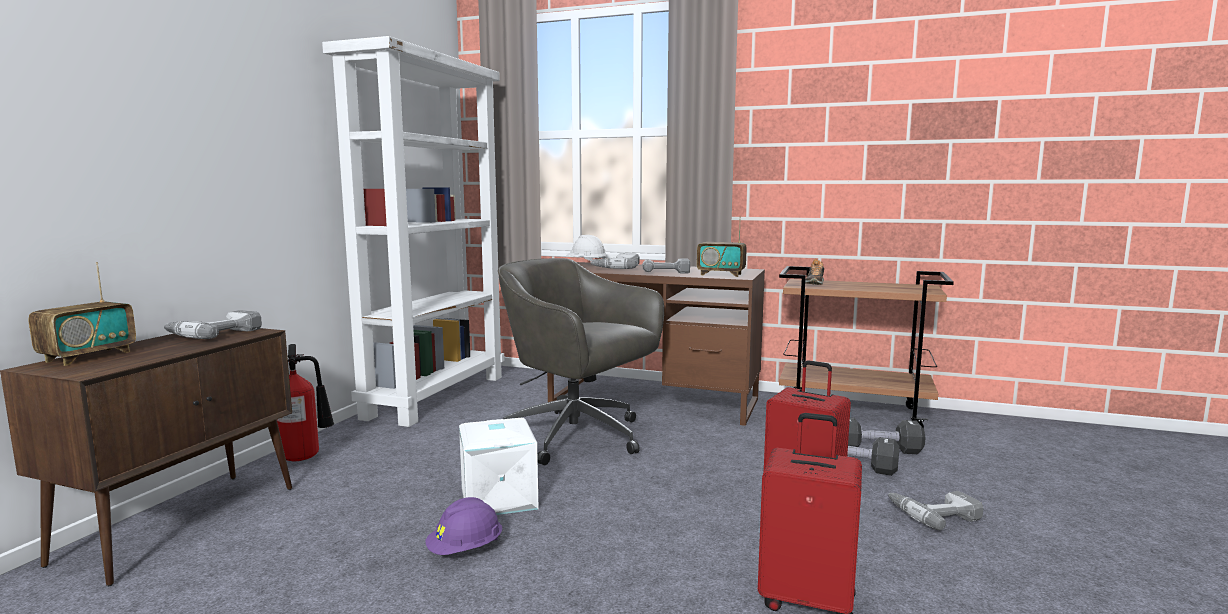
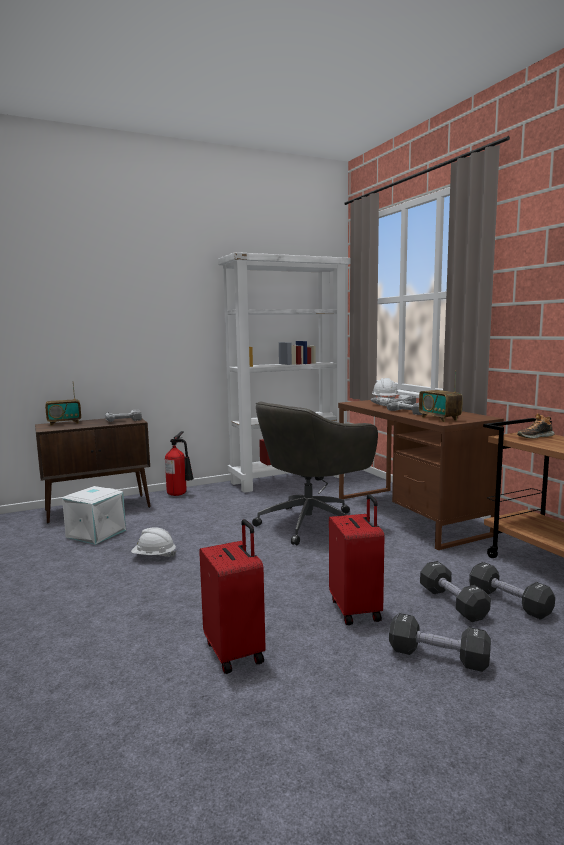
camera: 45 degrees right, 0 degrees up
purple hard hat [425,497,502,555] -> white hard hat [131,527,176,557]
white storage box [459,418,539,515] -> white storage box moved to [62,486,126,545]
grey office chair [498,258,664,465] -> grey office chair turned 120 degrees counterclockwise [252,401,378,545]
power drill [888,491,983,530] -> black dumbbell [389,613,491,672]

